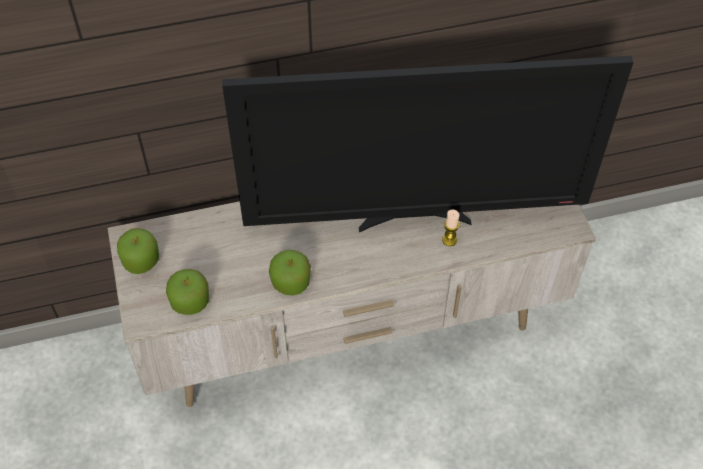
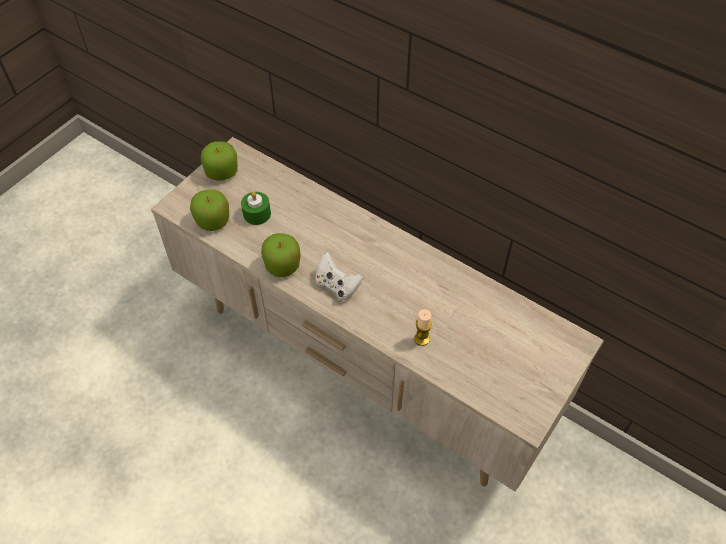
camera: 50 degrees right, 0 degrees up
television [222,56,634,232] -> none
none -> green candle [241,192,271,225]
none -> white game controller [315,252,364,301]

